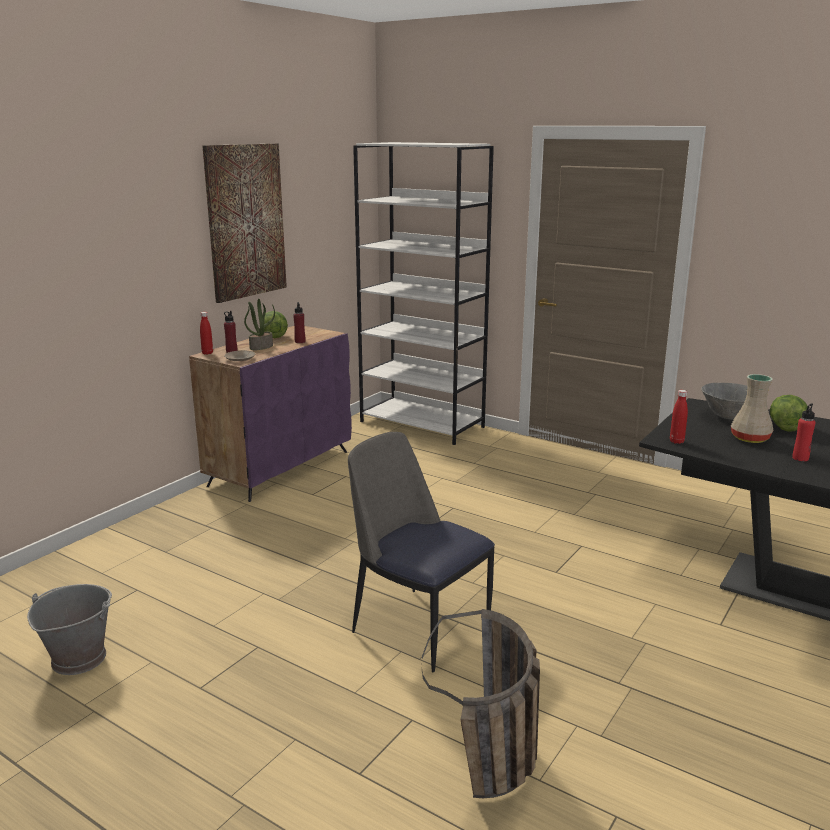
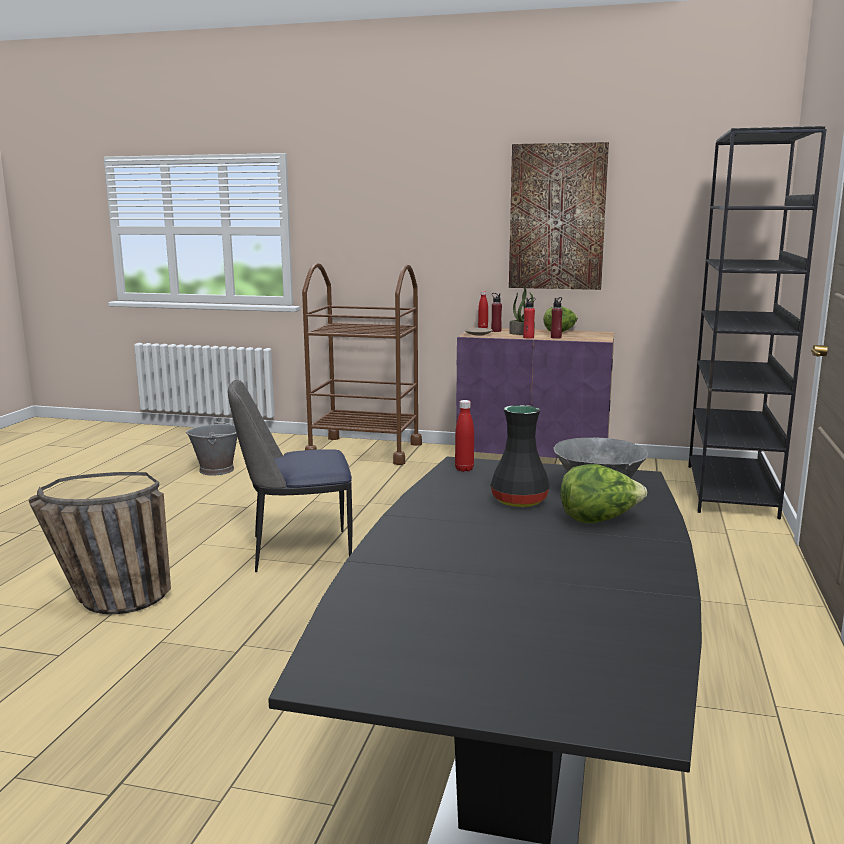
camera: 70 degrees right, 5 degrees down
chair [348,432,495,672] -> chair turned 120 degrees counterclockwise [228,380,353,572]
white bookcase [353,142,494,445] -> black bookcase [688,126,827,519]
beige vase [731,374,773,443] -> black vase [490,405,550,507]
red bottle [792,403,815,461] -> red bottle moved to [523,298,536,339]
none -> brown cart [302,263,422,465]

